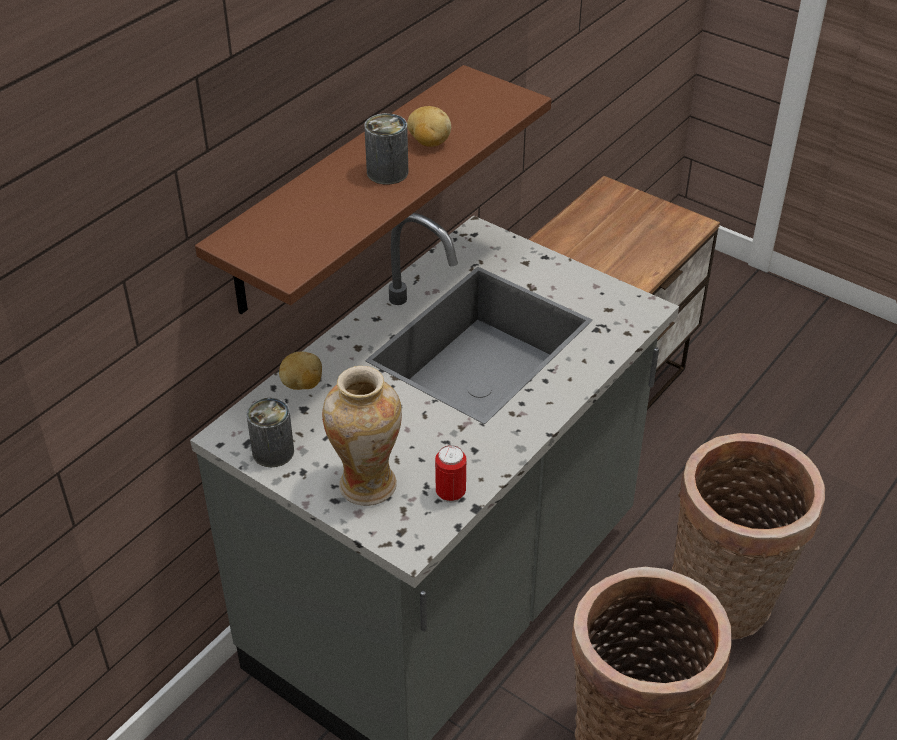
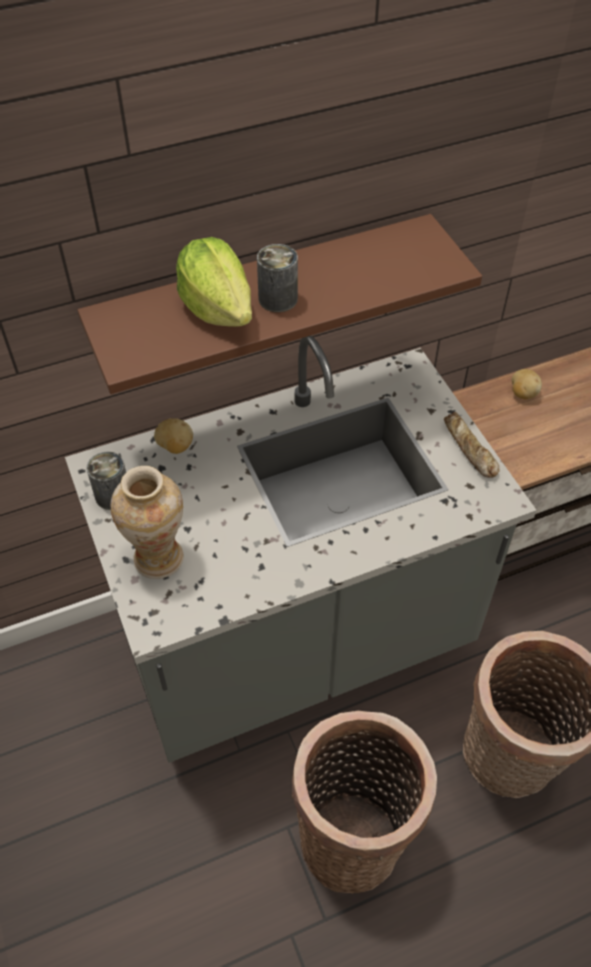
camera: 30 degrees right, 10 degrees up
potato [407,106,451,147] -> potato moved to [511,369,542,399]
can [435,445,466,503] -> none
none -> lettuce [176,237,252,327]
none -> bread [444,412,499,478]

